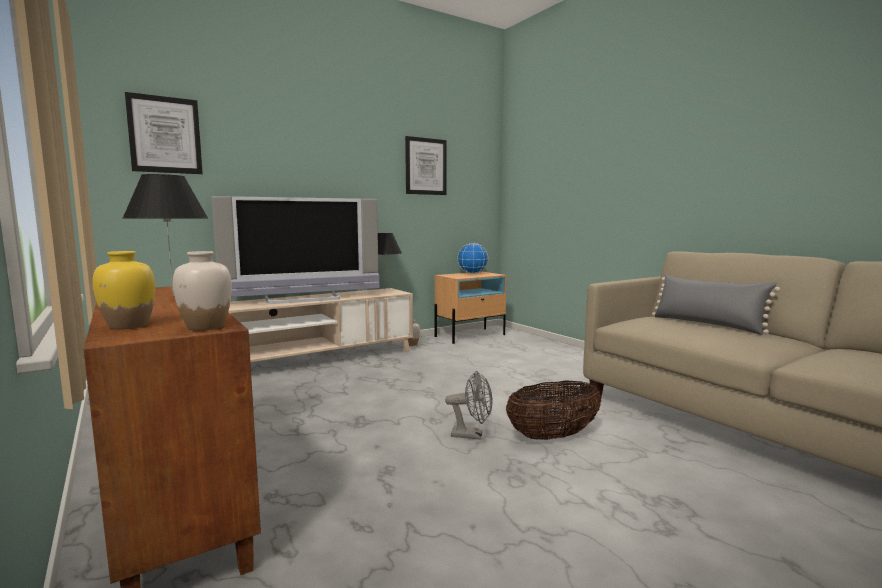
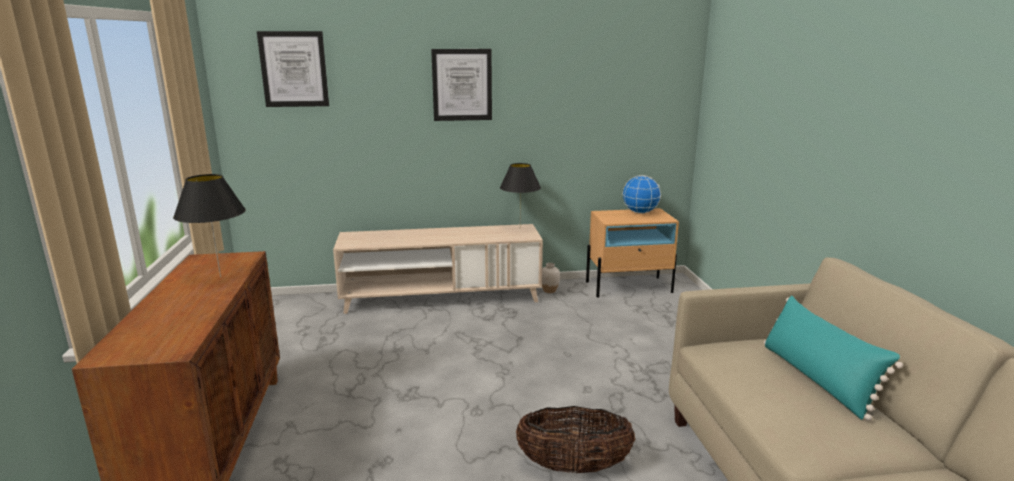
camera: 25 degrees right, 10 degrees up
yellow vase [92,251,155,330] -> none
white vase [173,251,232,331] -> none
television [211,196,379,304] -> none
picture [405,136,447,195] -> picture moved to [431,49,492,121]
grey fan [445,371,493,440] -> none
grey pillow [652,275,780,335] -> turquoise pillow [764,295,903,421]

